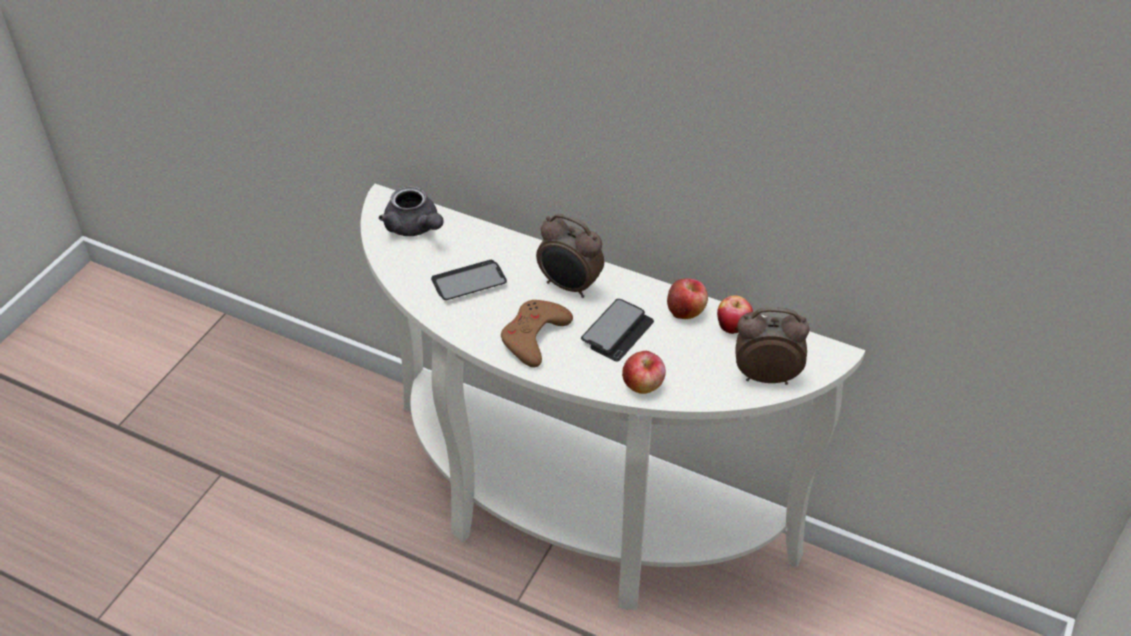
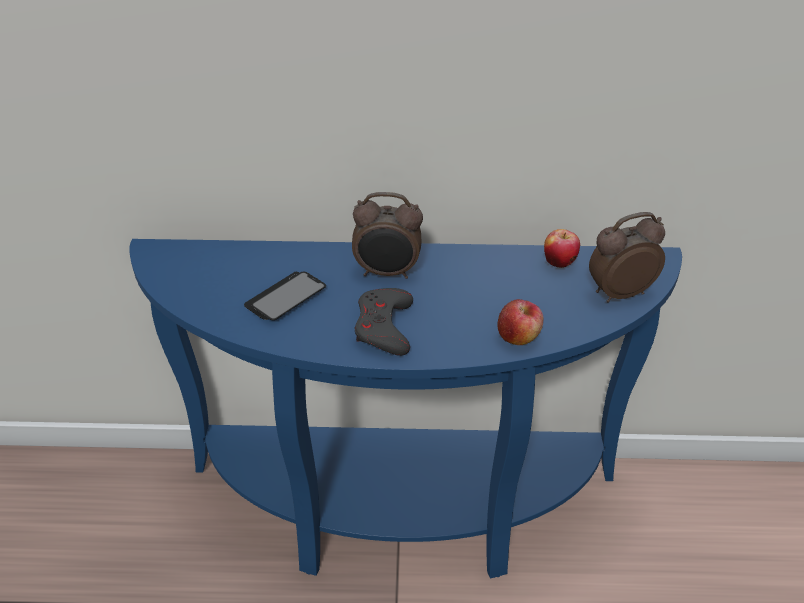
camera: 25 degrees left, 5 degrees down
white console table [361,184,865,610] -> blue console table [129,239,682,579]
grey teapot [379,186,443,236] -> none
brown game controller [501,300,573,368] -> grey game controller [355,288,413,356]
phone [581,299,654,361] -> none
apple [667,278,708,319] -> none

